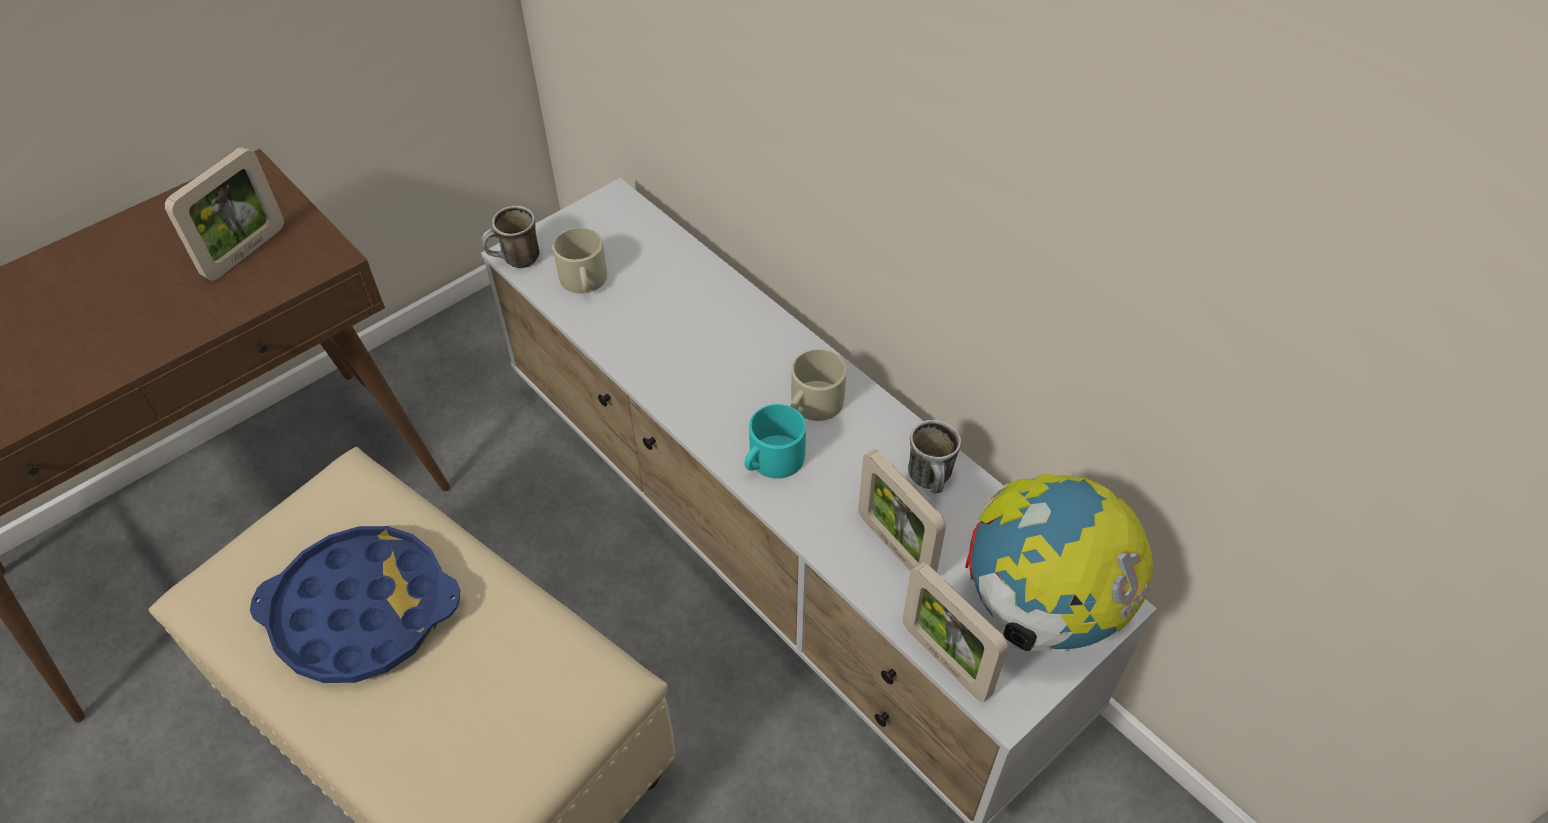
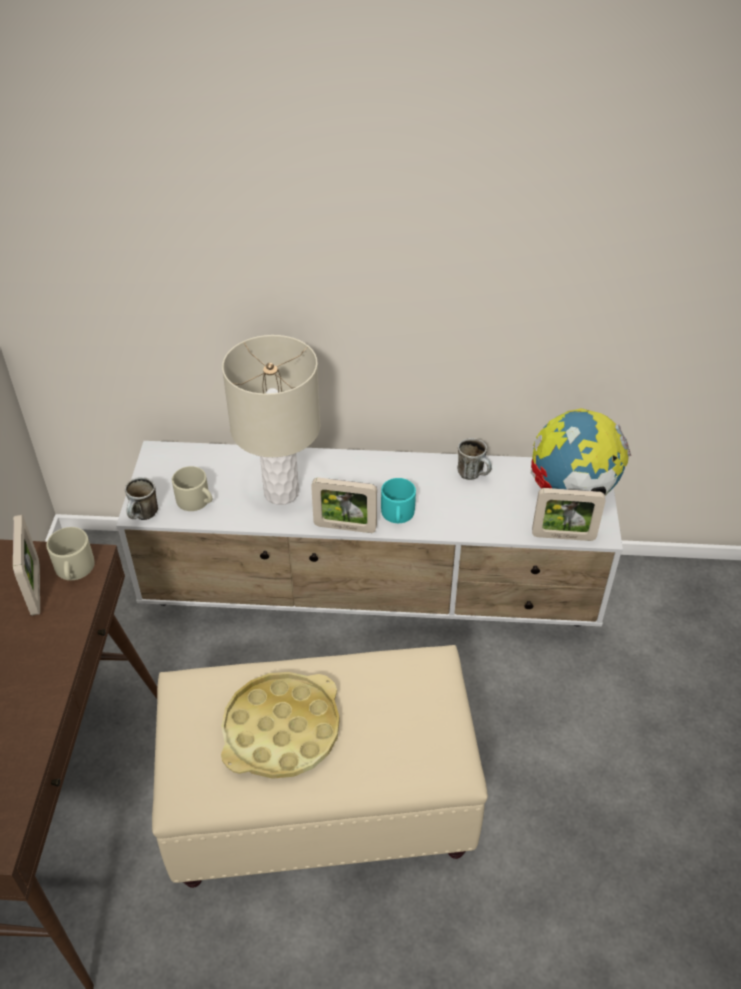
camera: 45 degrees left, 5 degrees down
blue tray [250,526,460,683] -> yellow tray [221,672,340,779]
beige mug [791,349,847,421] -> beige mug moved to [46,527,95,580]
picture frame [858,449,946,573] -> picture frame moved to [311,478,377,533]
none -> beige table lamp [222,335,321,505]

